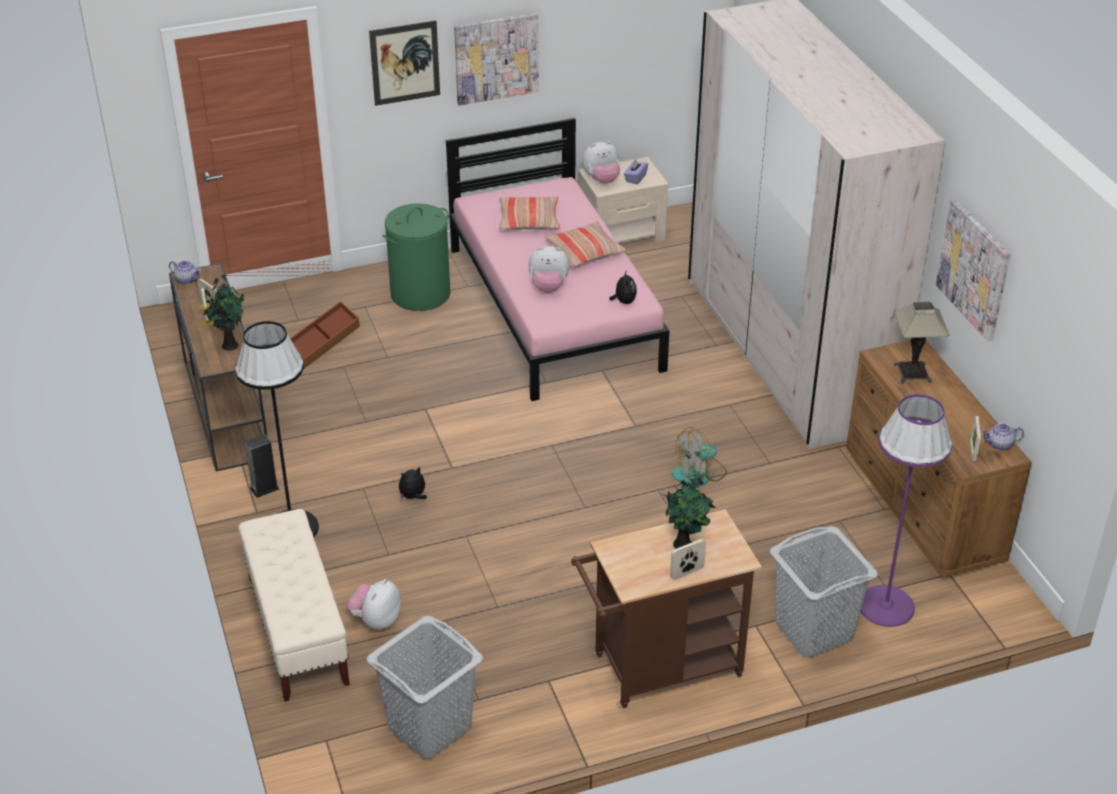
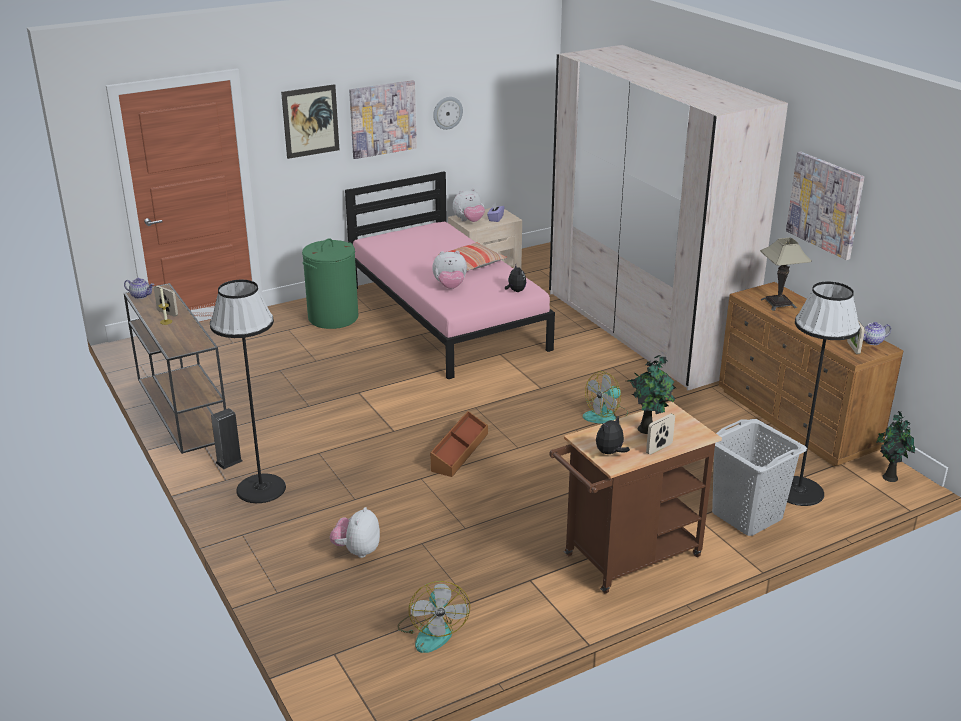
camera: 10 degrees left, 10 degrees down
potted plant [203,275,244,351] -> potted plant moved to [876,411,915,482]
beige bench [238,509,350,702] -> none
brown storage box [290,301,360,369] -> brown storage box moved to [430,411,488,477]
grey laundry basket [367,616,483,759] -> fan [397,581,470,653]
plush toy [399,466,427,499] -> plush toy moved to [596,416,630,454]
pillow [499,196,560,229] -> none
purple floor lamp [860,394,952,627] -> black floor lamp [787,282,860,506]
none -> wall clock [433,97,463,130]

